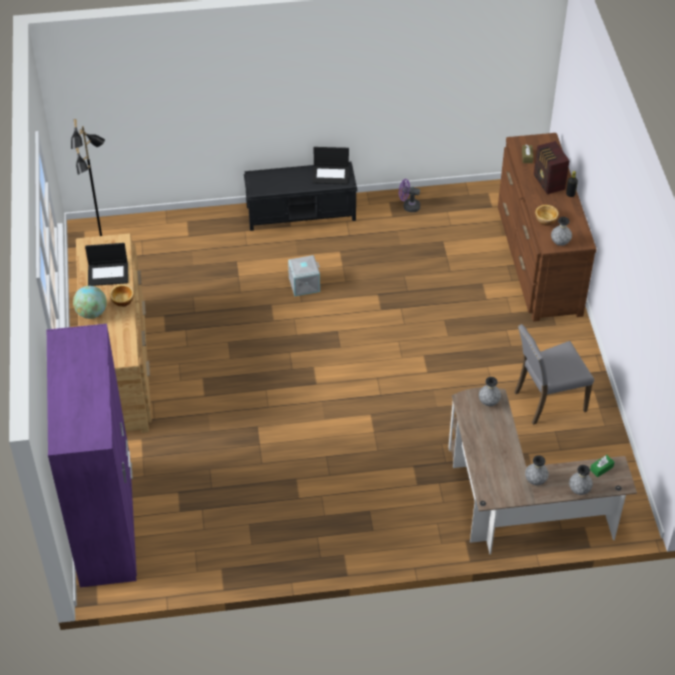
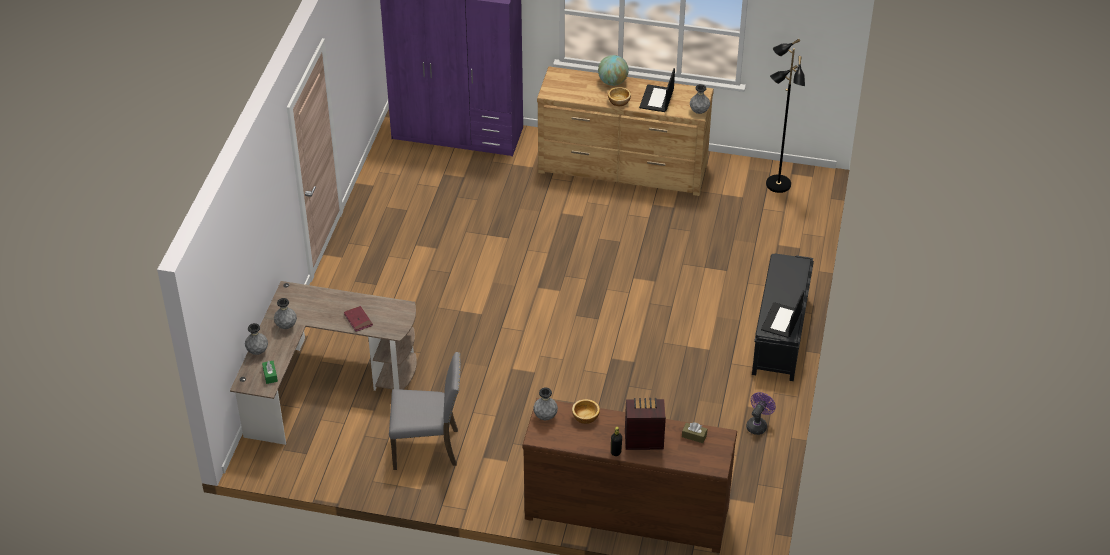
camera: 110 degrees right, 5 degrees down
grey storage box [288,255,320,296] -> none
grey vase [479,377,501,406] -> grey vase moved to [690,84,710,114]
grey chair [514,324,594,425] -> grey chair turned 90 degrees clockwise [389,352,461,470]
none -> red book [344,306,373,332]

